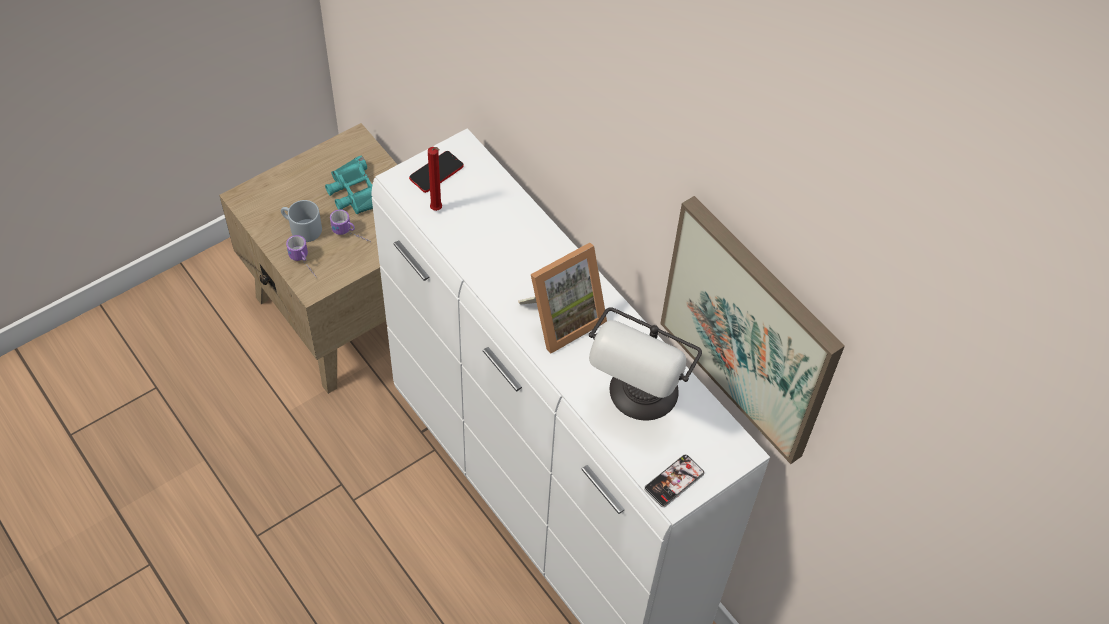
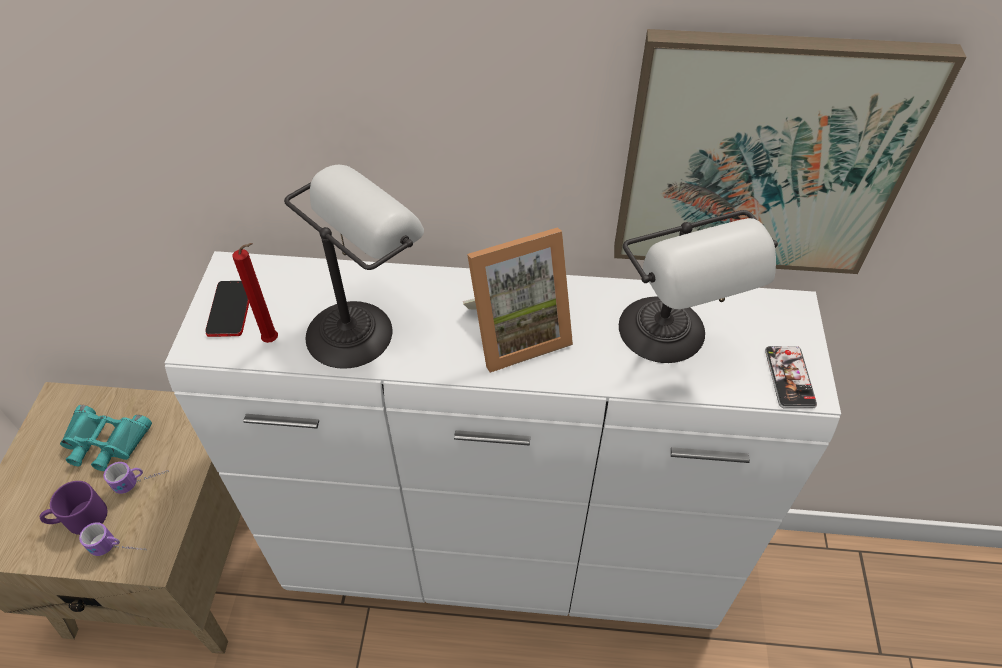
camera: 45 degrees left, 5 degrees down
grey mug [281,200,322,242] -> purple mug [40,481,107,535]
picture frame [518,243,607,353] -> picture frame turned 60 degrees clockwise [463,227,573,373]
none -> table lamp [284,165,424,369]

